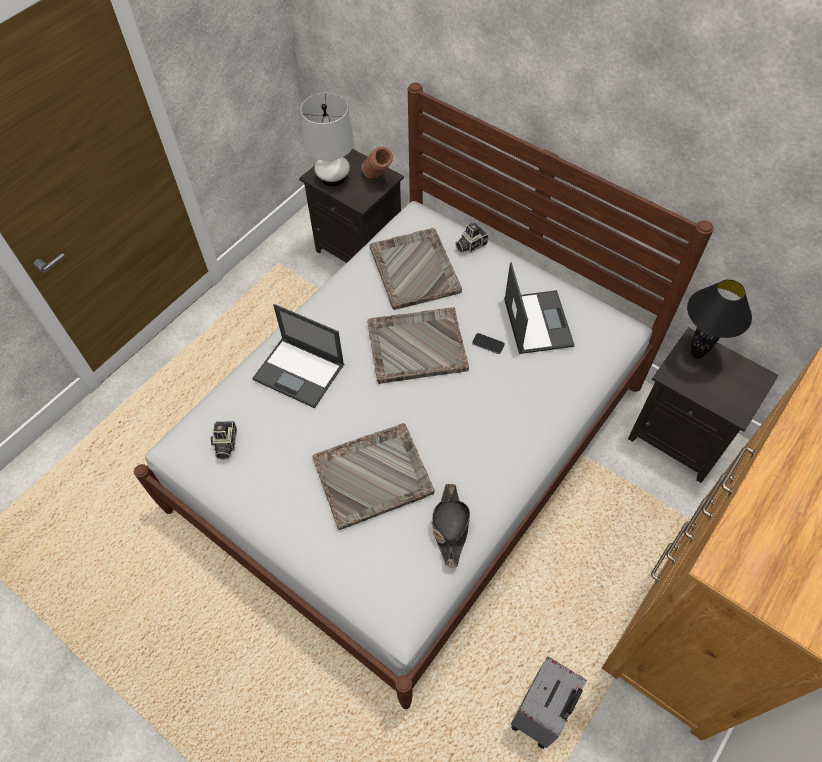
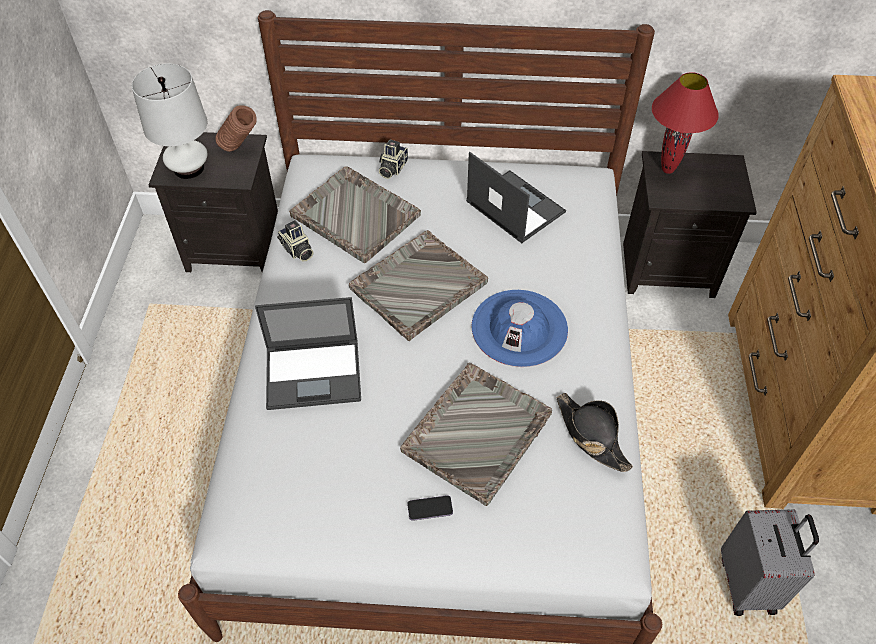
camera: 35 degrees left, 5 degrees down
camera [211,421,237,460] -> camera moved to [277,220,313,261]
phone [472,333,505,354] -> phone moved to [407,495,453,521]
black table lamp [687,279,752,359] -> red table lamp [652,72,719,174]
none -> blue hat [471,290,568,367]

